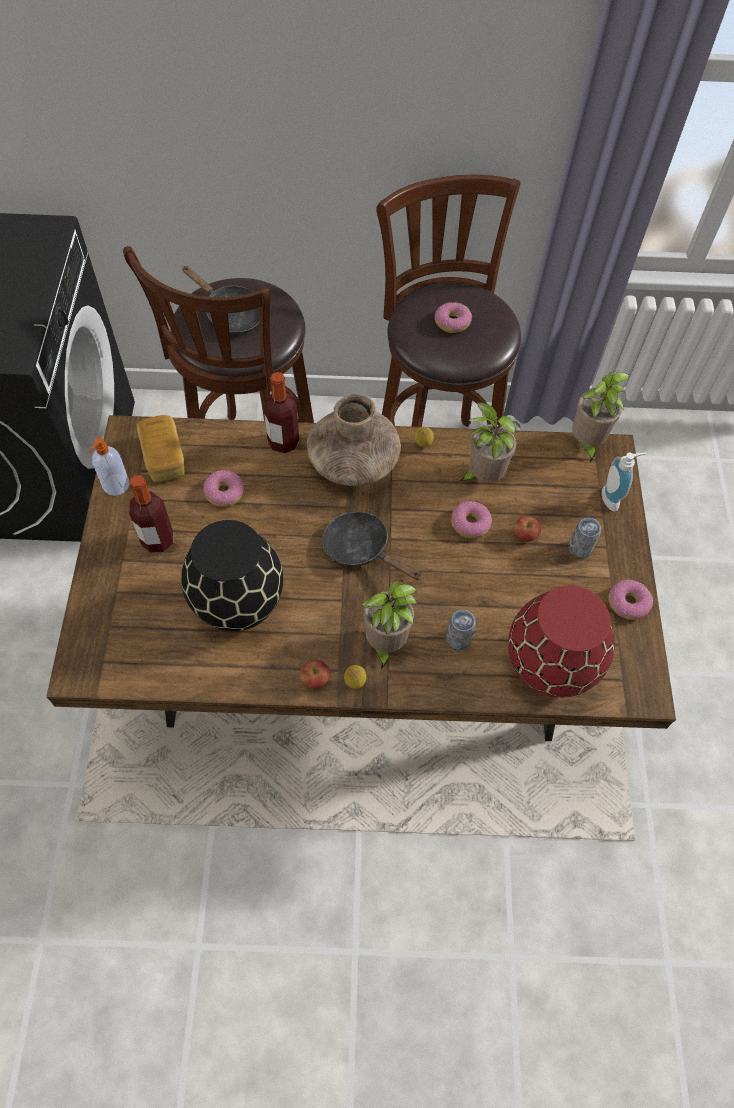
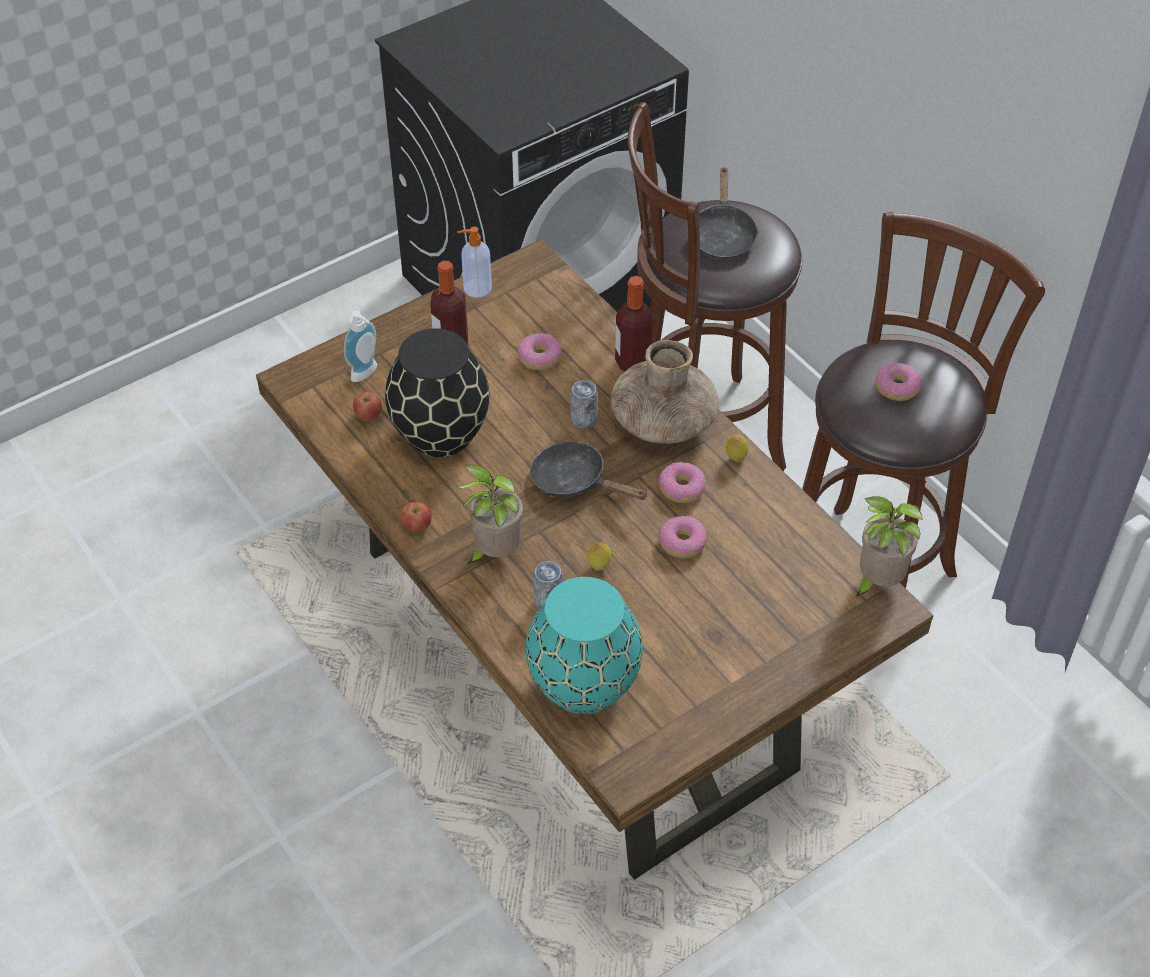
camera: 55 degrees right, 10 degrees down
bread [137,415,185,482] -> none
black frying pan [322,511,421,580] -> black frying pan turned 60 degrees counterclockwise [530,441,648,500]
lemon [344,665,366,689] -> lemon moved to [587,542,611,571]
potted plant [460,402,520,482] -> none
red vase [508,586,615,698] -> turquoise vase [525,577,643,714]
apple [513,516,541,542] -> apple moved to [353,392,382,421]
can [568,518,601,558] -> can moved to [571,380,598,429]
soap dispenser [602,453,646,512] -> soap dispenser moved to [344,311,377,382]
donut [608,580,653,620] -> donut moved to [659,462,706,503]

